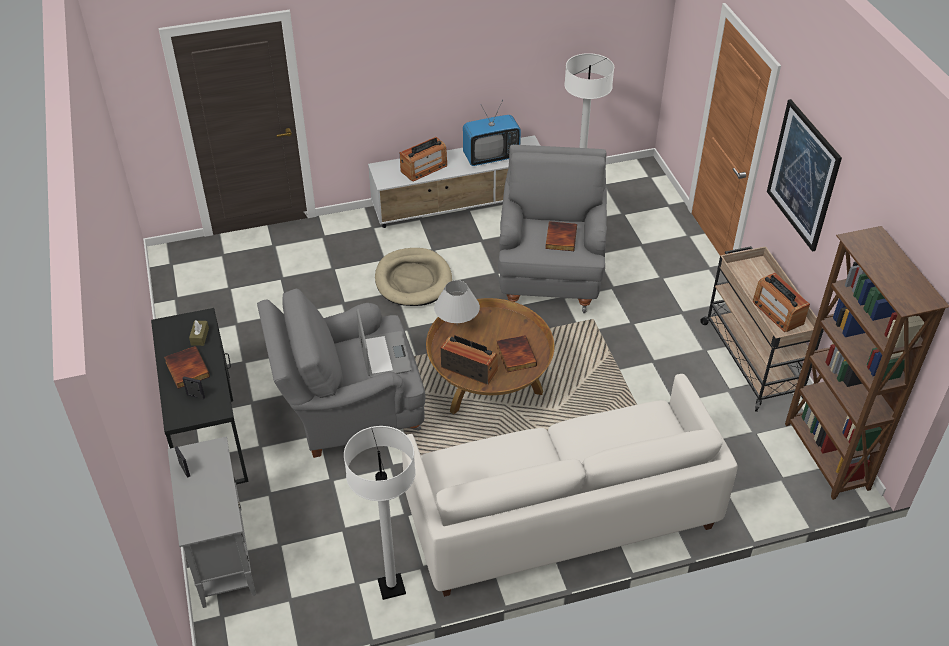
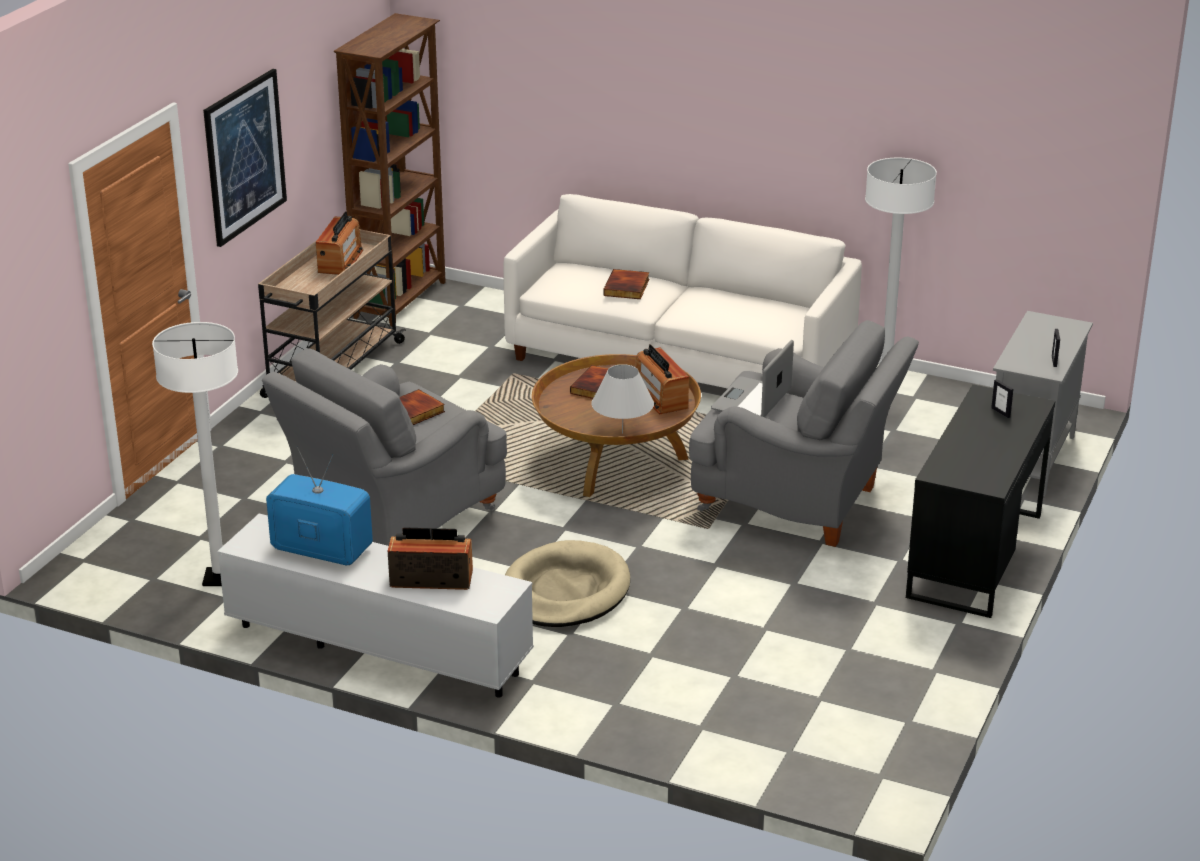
camera: 140 degrees left, 15 degrees down
book [164,346,210,389] -> book moved to [603,269,649,299]
brown tissue box [189,320,209,346] -> none

